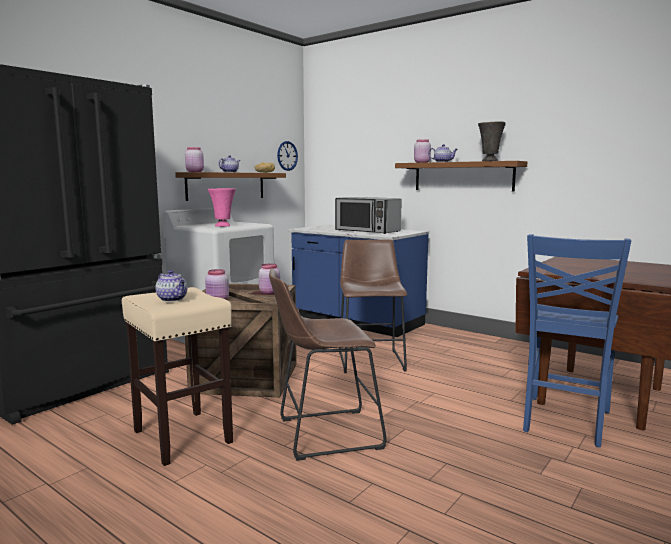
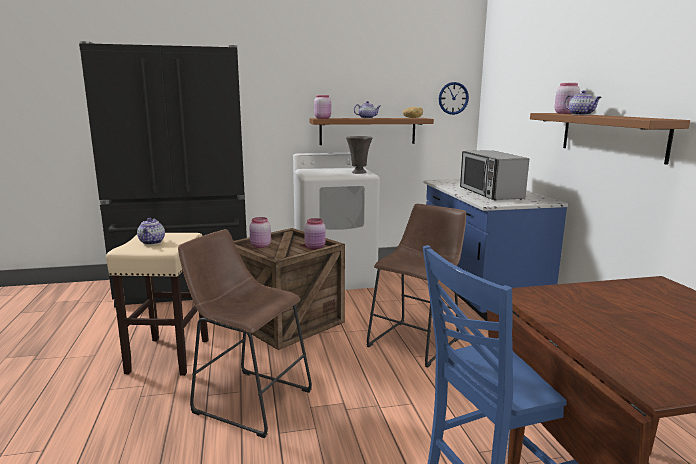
camera: 40 degrees right, 5 degrees up
pink vase [208,188,236,227] -> none
grey vase [478,121,506,161] -> grey vase moved to [346,136,373,174]

